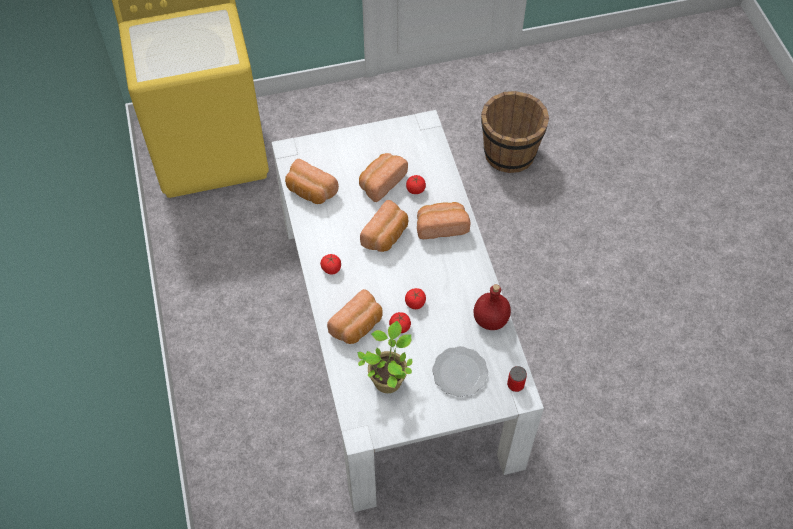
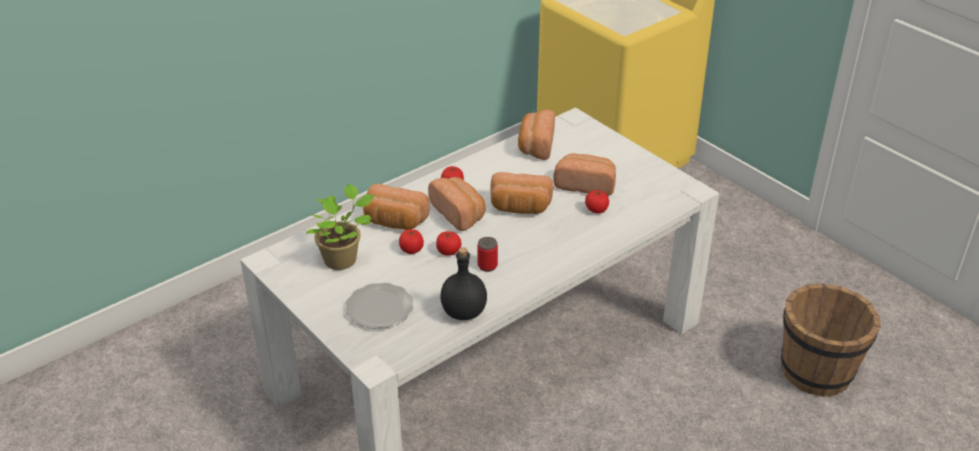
camera: 65 degrees right, 20 degrees down
bread [417,202,470,239] -> bread moved to [428,177,486,231]
red bottle [474,284,511,330] -> black bottle [440,247,487,320]
can [507,366,527,392] -> can moved to [477,237,498,272]

